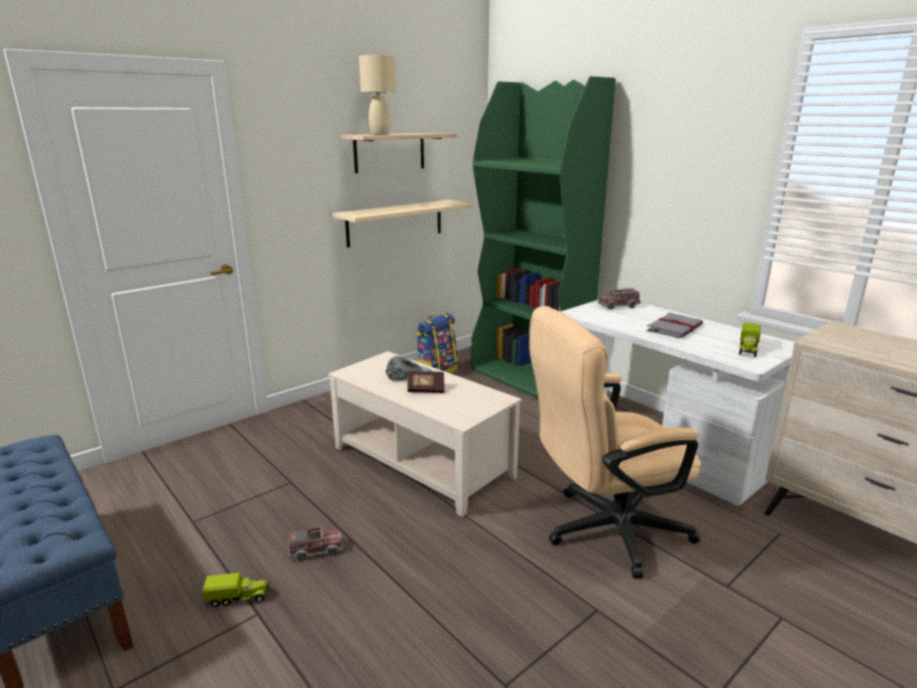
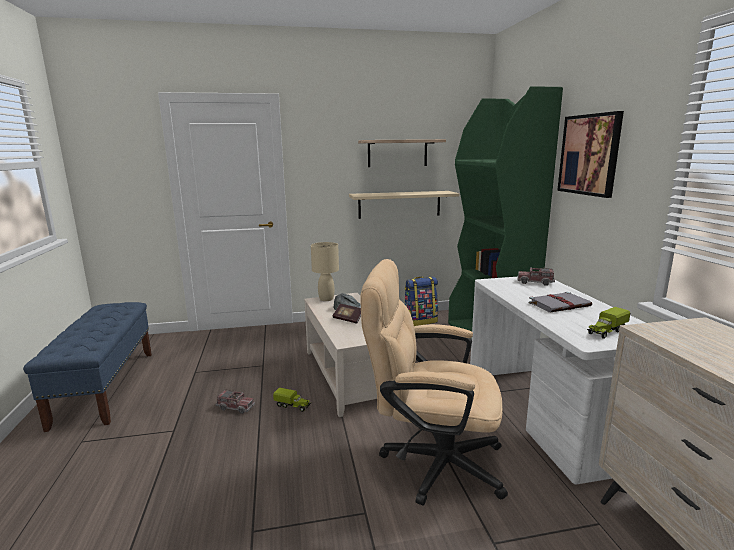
camera: 30 degrees right, 5 degrees down
toy truck [202,573,270,607] -> toy truck moved to [273,387,311,412]
beige table lamp [359,55,396,135] -> beige table lamp moved to [311,242,339,301]
none -> picture [557,111,624,198]

